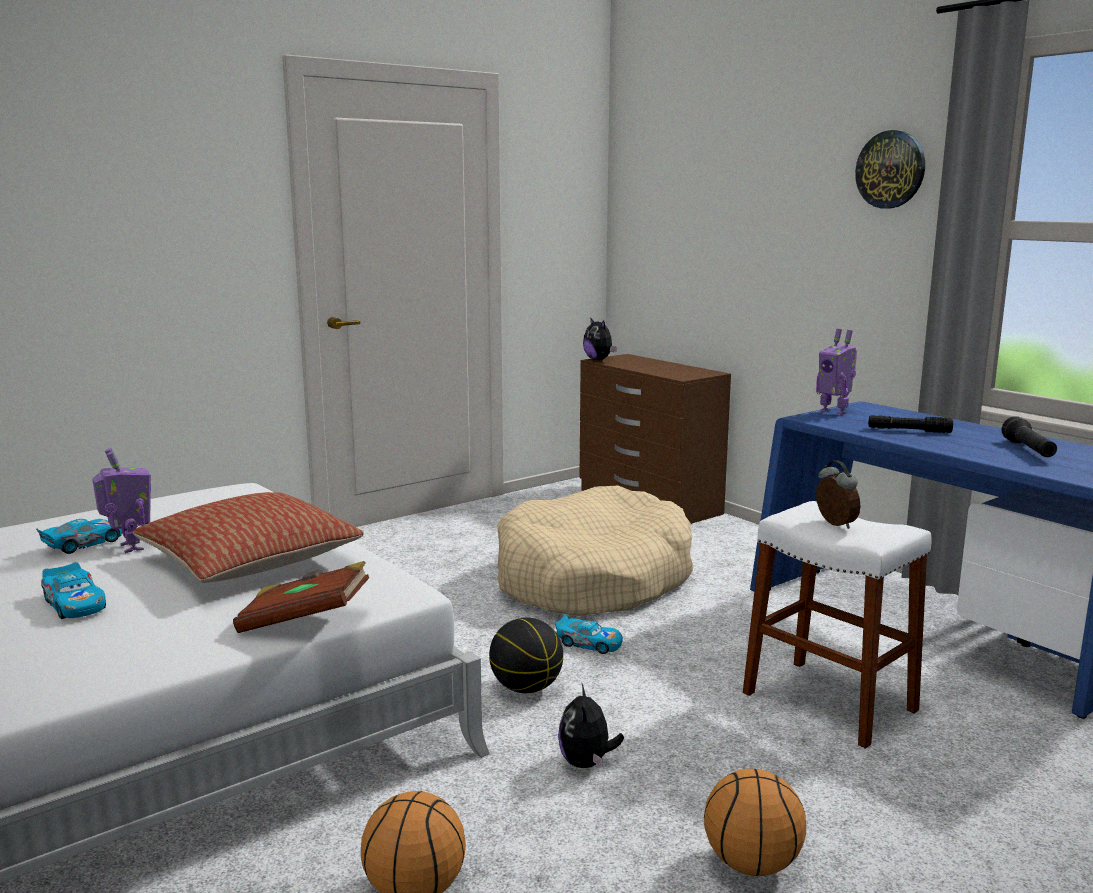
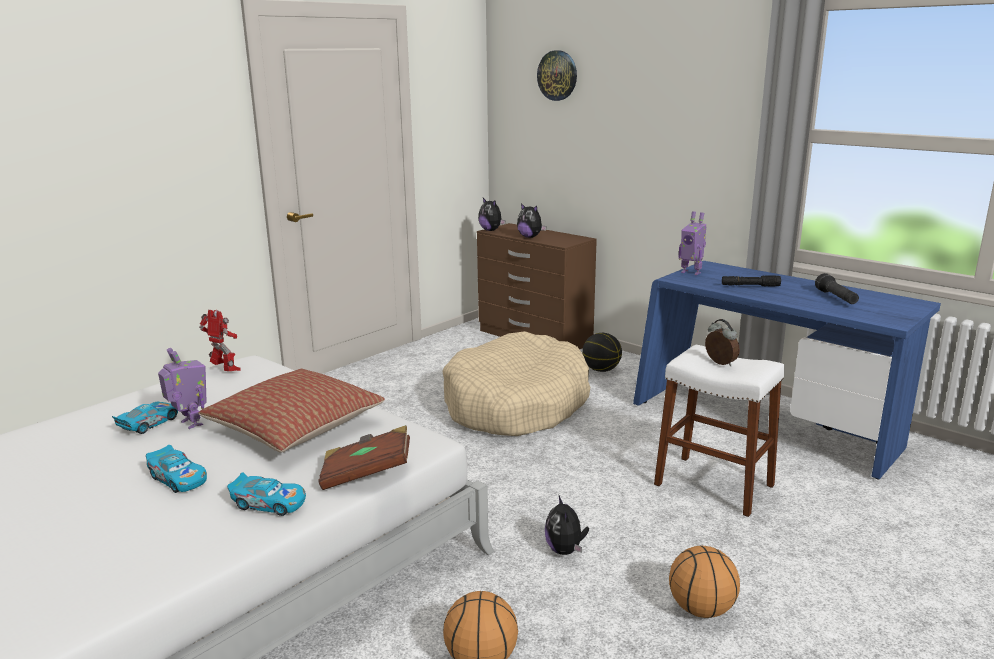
camera: 10 degrees left, 5 degrees up
basketball [489,618,563,693] -> basketball moved to [582,333,622,372]
toy car [555,614,623,654] -> toy car moved to [227,472,306,516]
wall clock [855,130,925,209] -> wall clock moved to [537,50,577,101]
none -> toy robot [199,310,241,371]
none -> plush toy [517,203,547,238]

